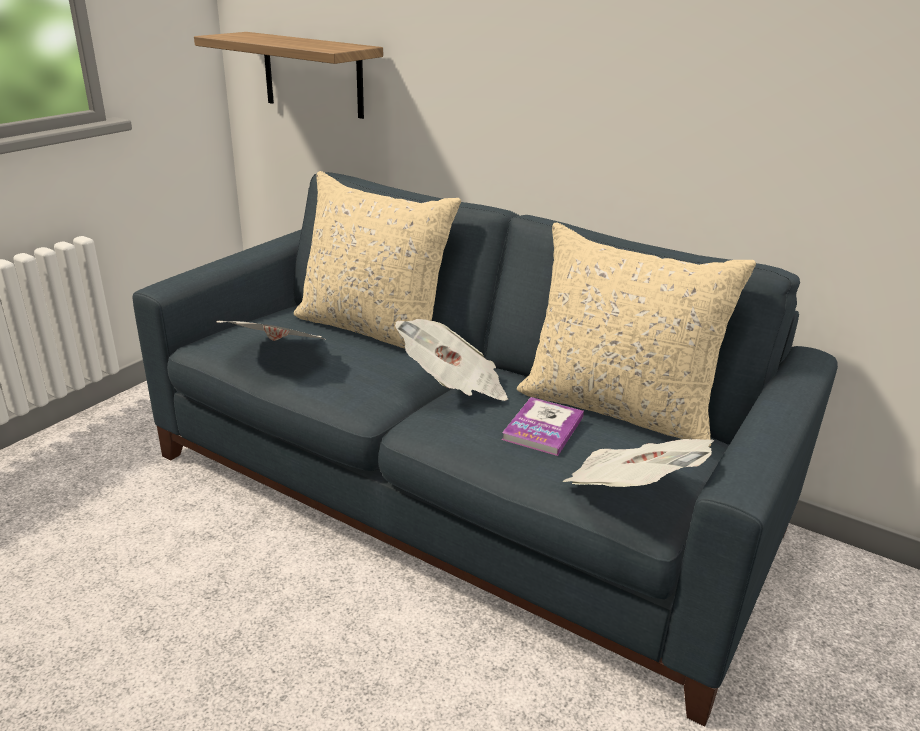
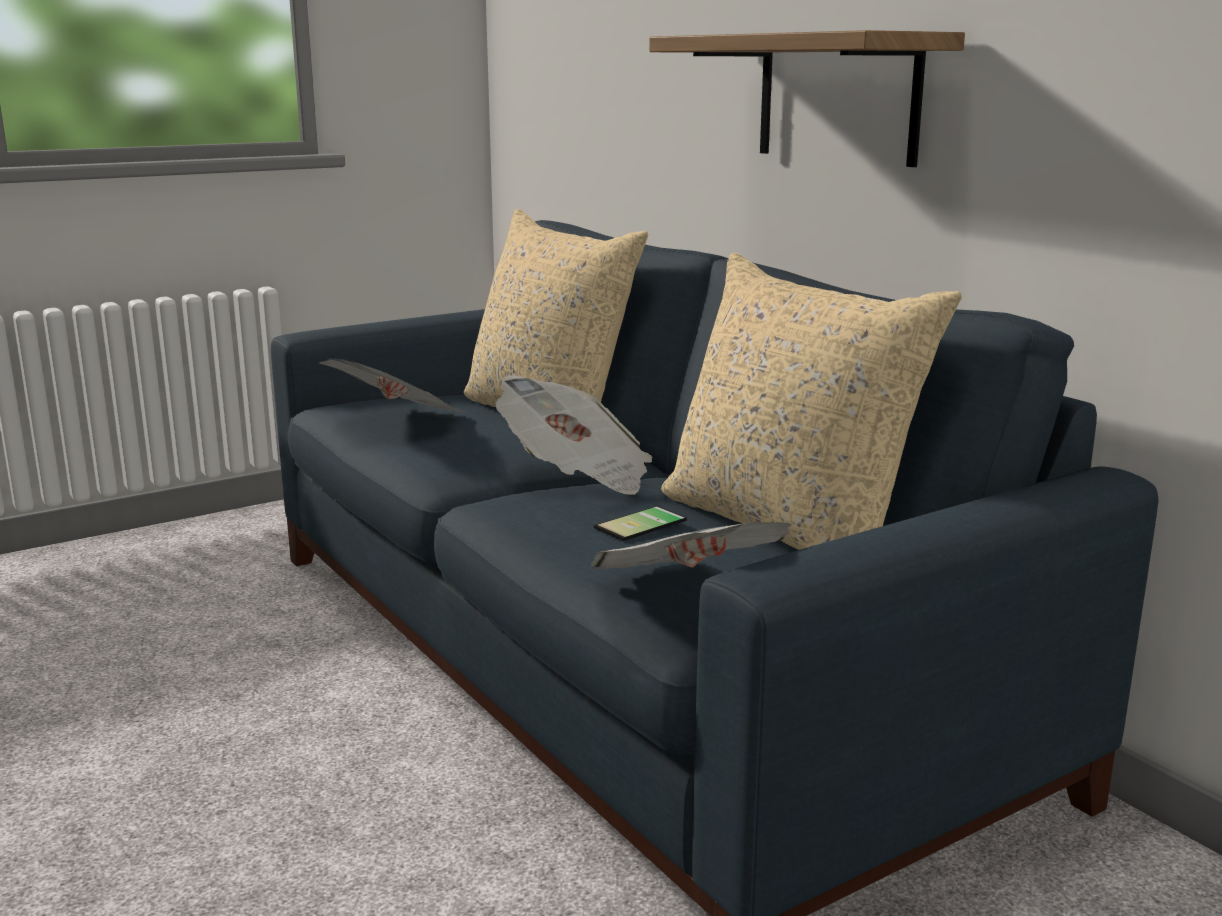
camera: 25 degrees right, 10 degrees down
shelf [194,32,383,119] -> shelf moved to [649,30,965,167]
book [502,397,584,456] -> phone [594,506,687,541]

